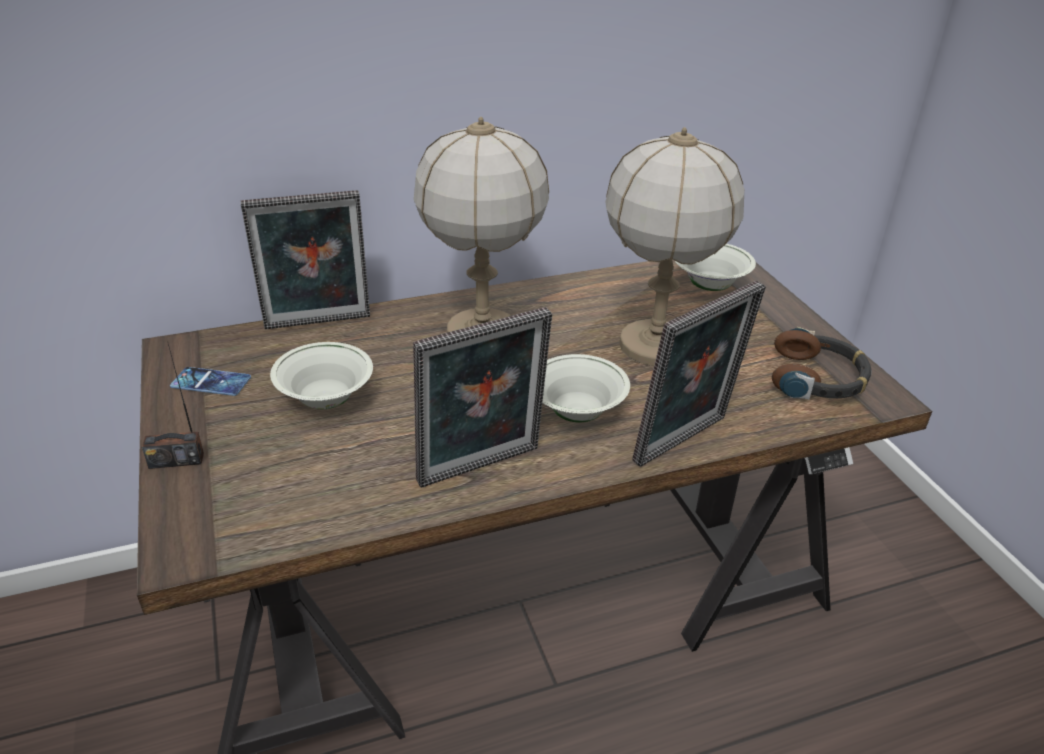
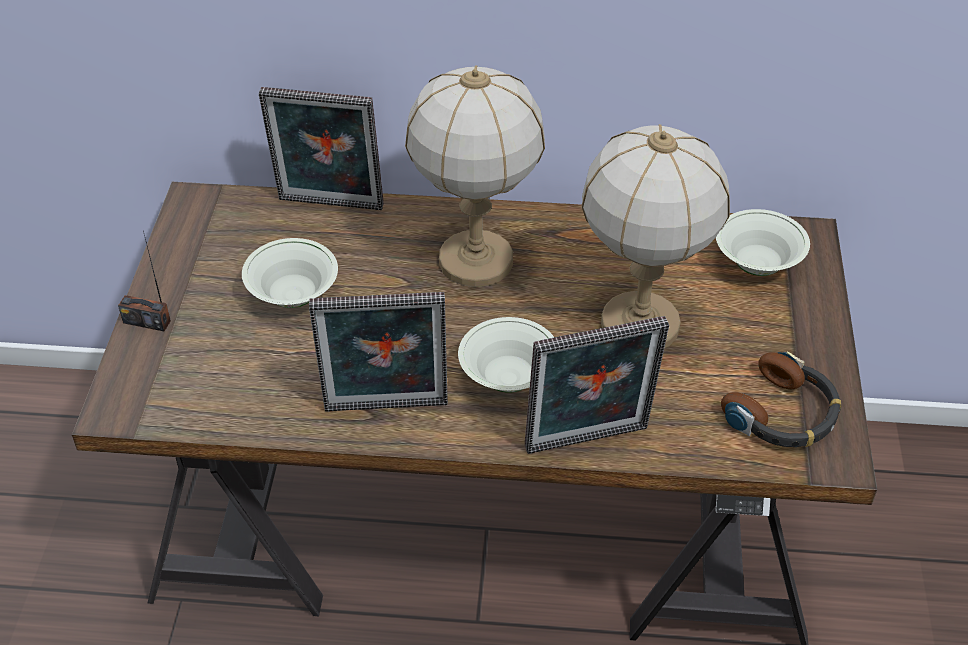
camera: 25 degrees right, 10 degrees up
phone [170,367,251,396] -> none

